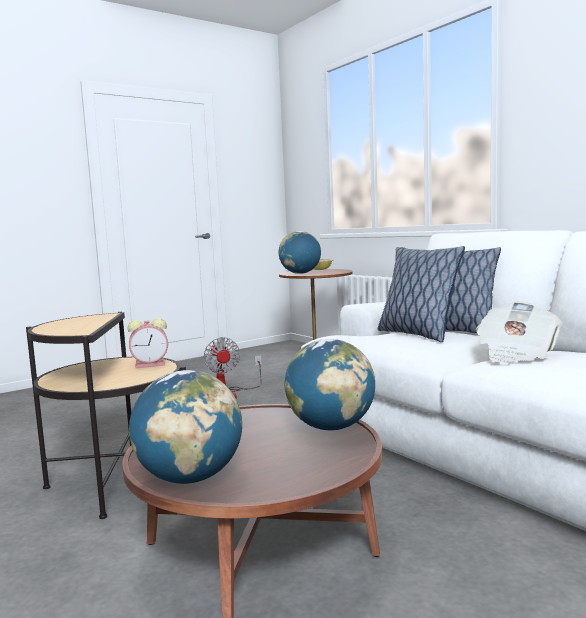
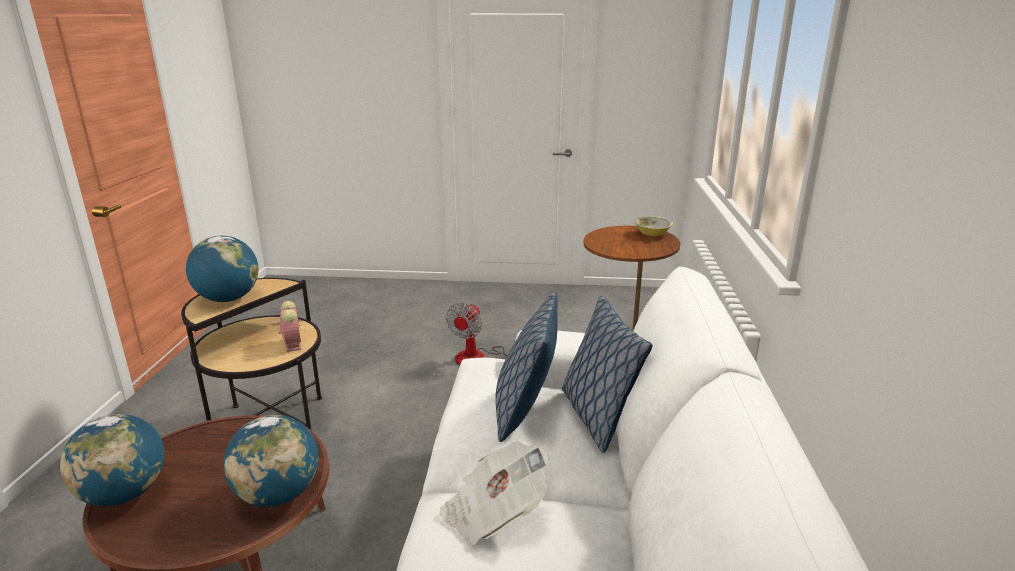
camera: 40 degrees right, 15 degrees up
alarm clock [128,318,168,369] -> alarm clock turned 135 degrees counterclockwise [277,301,301,352]
globe [279,231,321,274] -> globe moved to [186,236,259,302]

